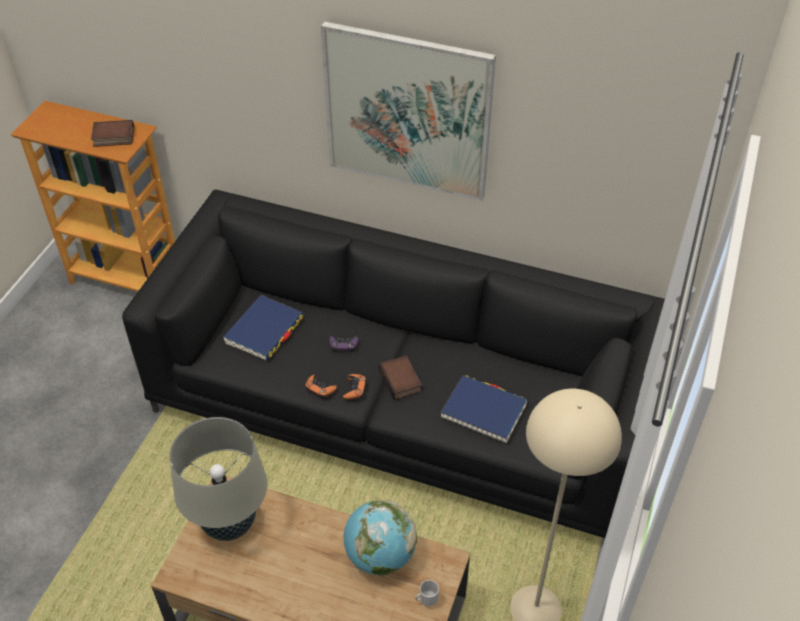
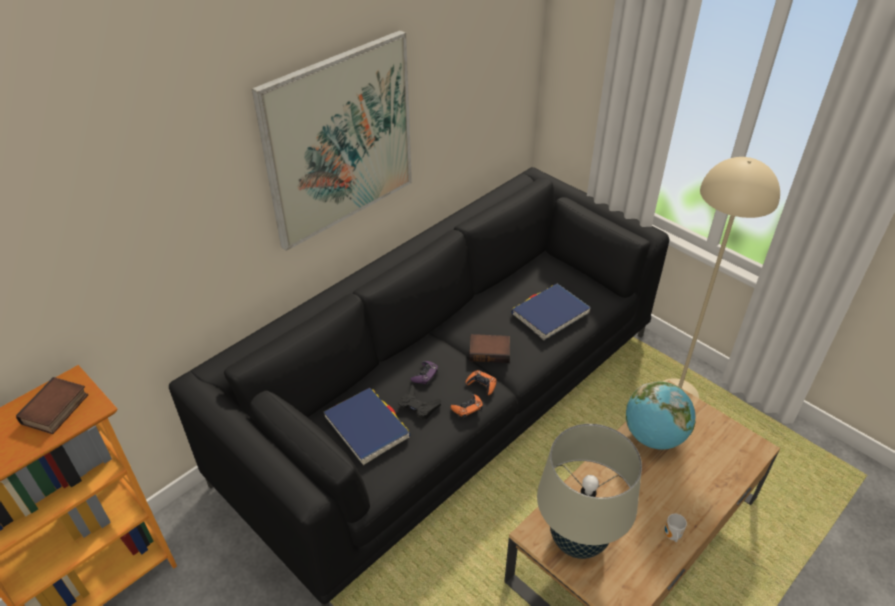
camera: 65 degrees left, 5 degrees down
mug [415,580,439,606] -> mug moved to [664,513,687,542]
none -> black game controller [399,385,441,420]

